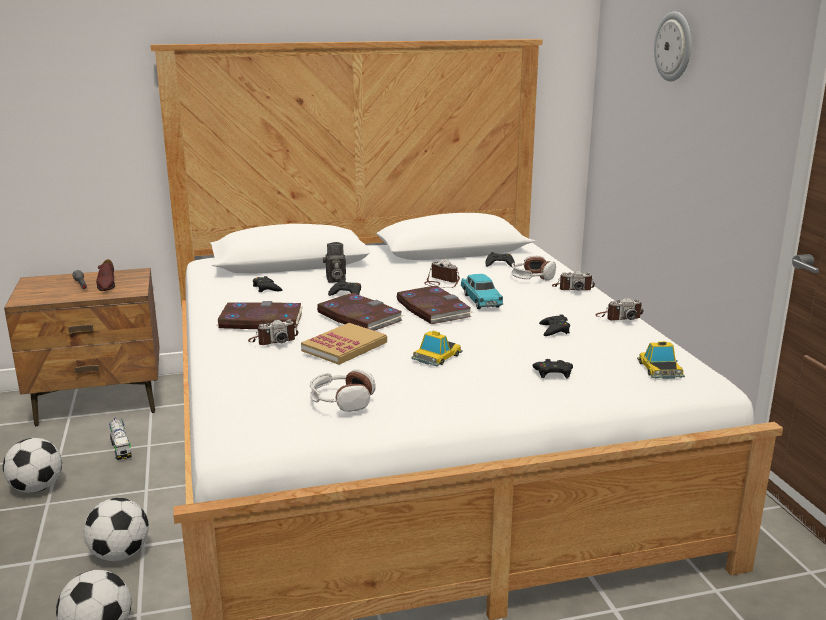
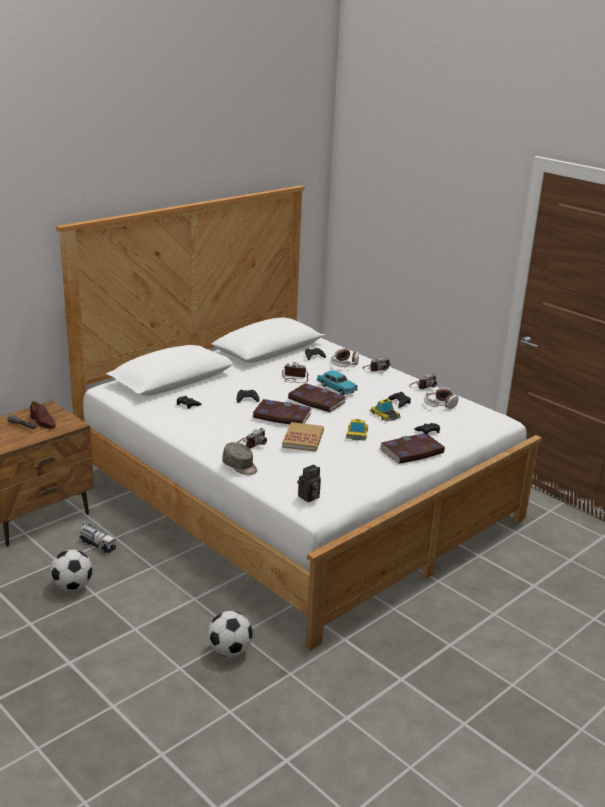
camera: 30 degrees left, 5 degrees up
football [83,498,149,561] -> none
book [217,301,303,329] -> book moved to [379,433,445,464]
headphones [310,369,376,412] -> headphones moved to [424,387,459,409]
camera [323,242,346,283] -> camera moved to [297,465,321,502]
toy car [637,341,685,379] -> toy car moved to [370,399,401,421]
wall clock [654,11,691,82] -> none
none -> grey cap [222,442,257,475]

